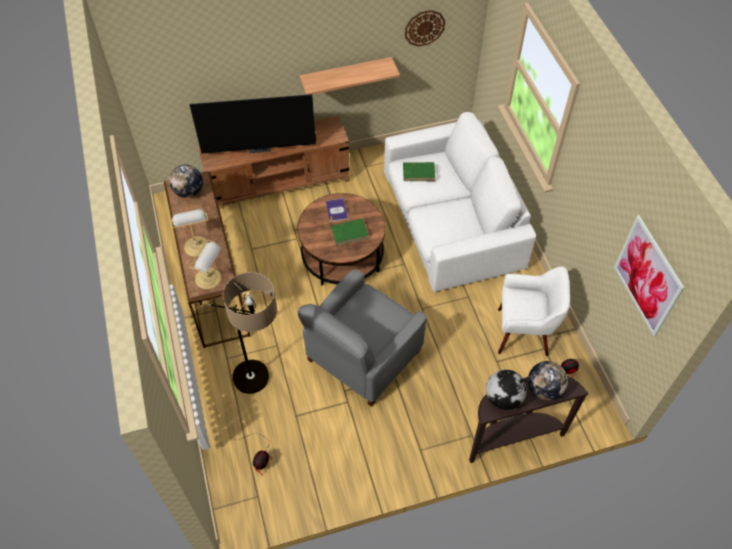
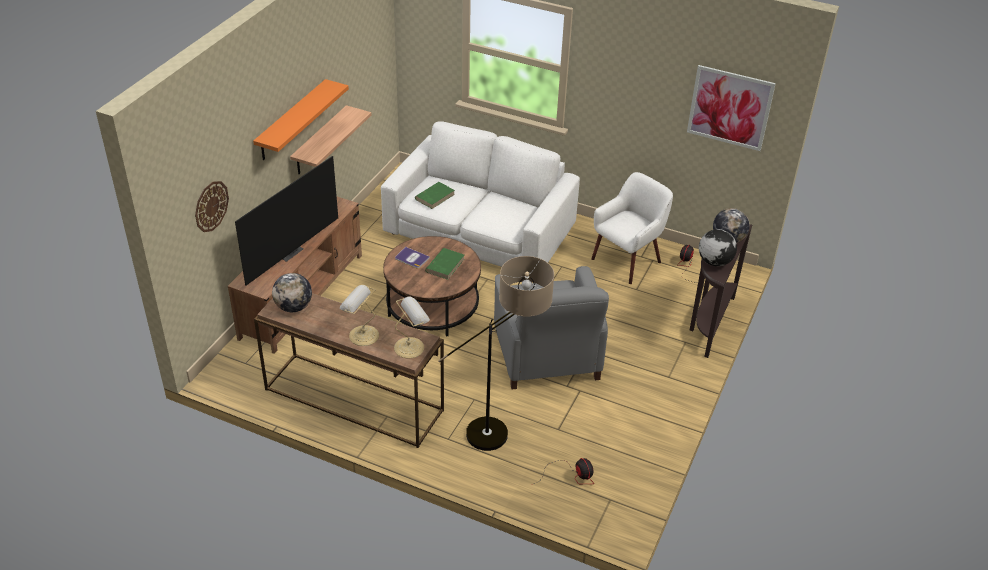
camera: 50 degrees left, 15 degrees down
wall clock [405,10,445,47] -> wall clock moved to [195,181,229,232]
none -> orange shelf [253,79,349,160]

